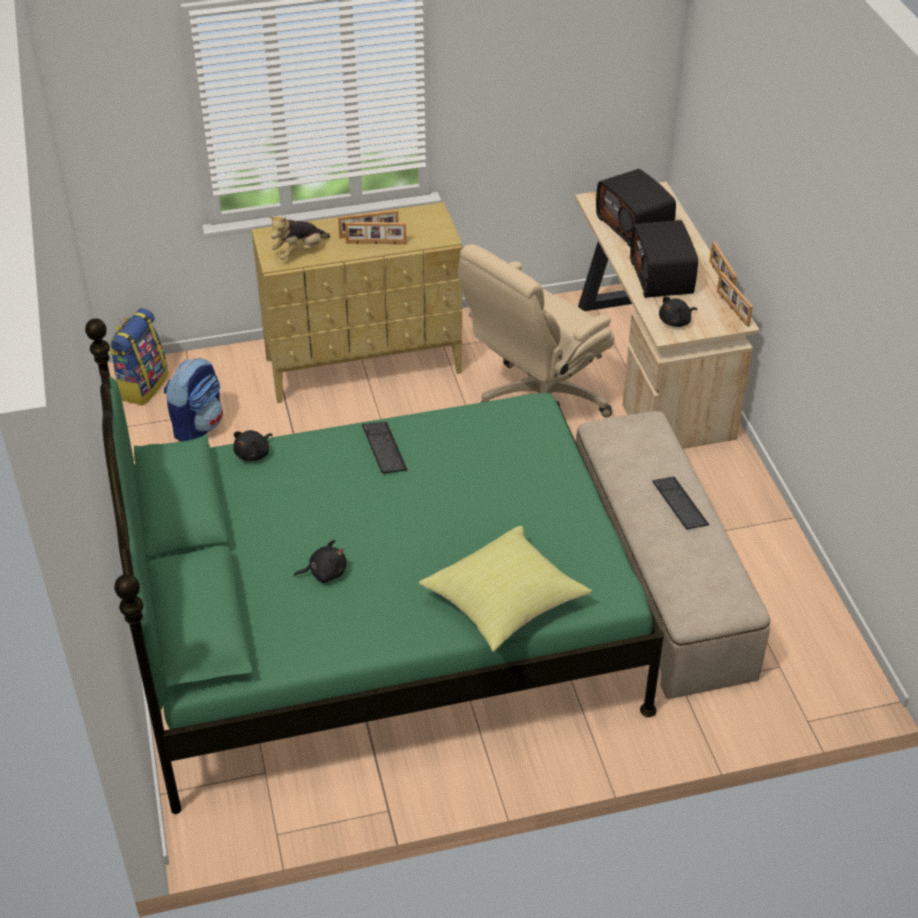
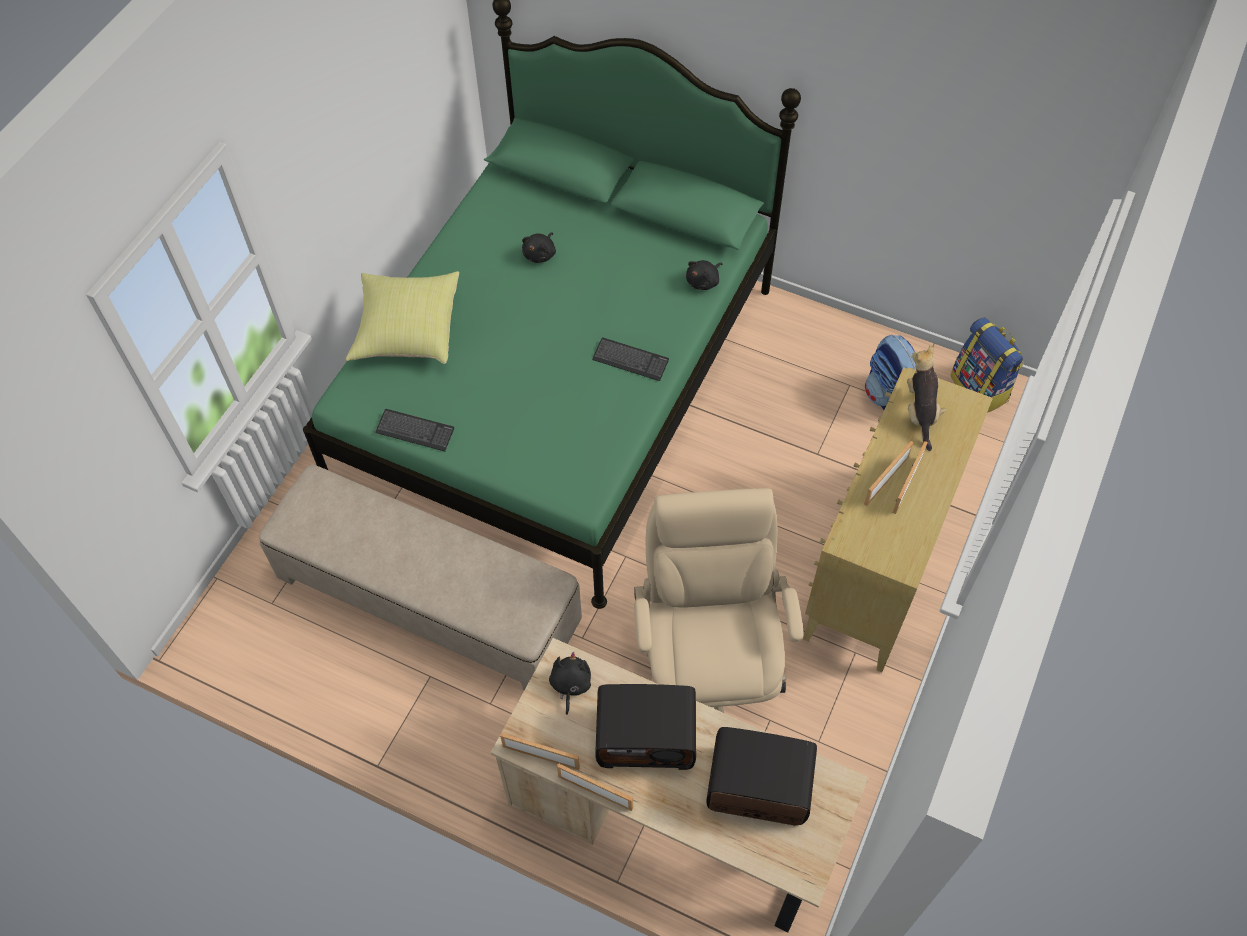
camera: 130 degrees right, 15 degrees up
black plush toy [233,430,273,461] -> black plush toy turned 120 degrees counterclockwise [686,260,723,290]
radio [630,220,698,298] -> radio turned 150 degrees clockwise [595,684,696,770]
keyboard [652,477,709,530] -> keyboard moved to [375,409,454,451]

